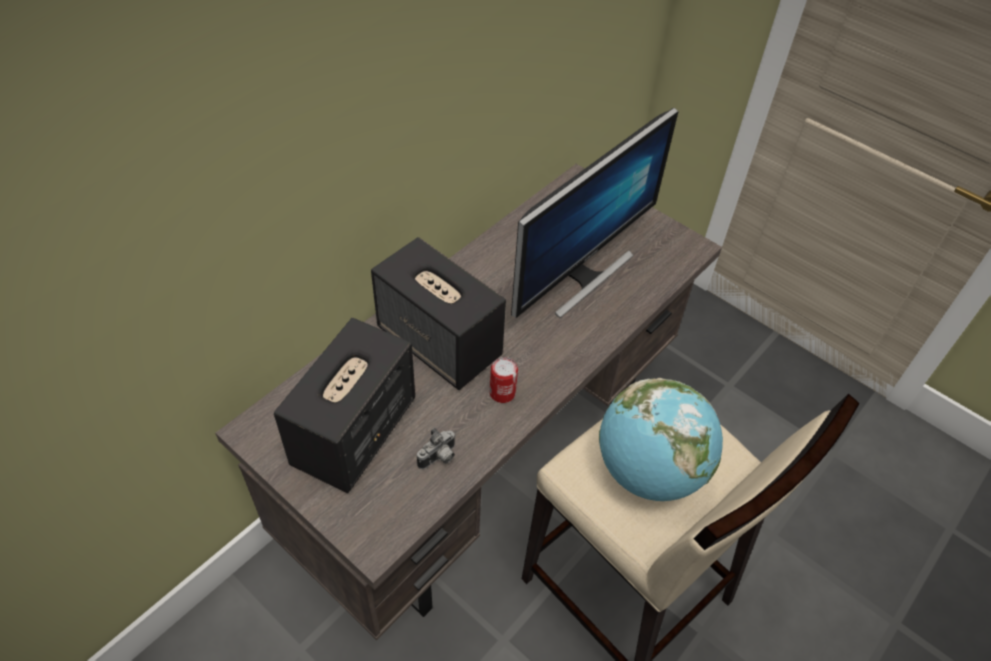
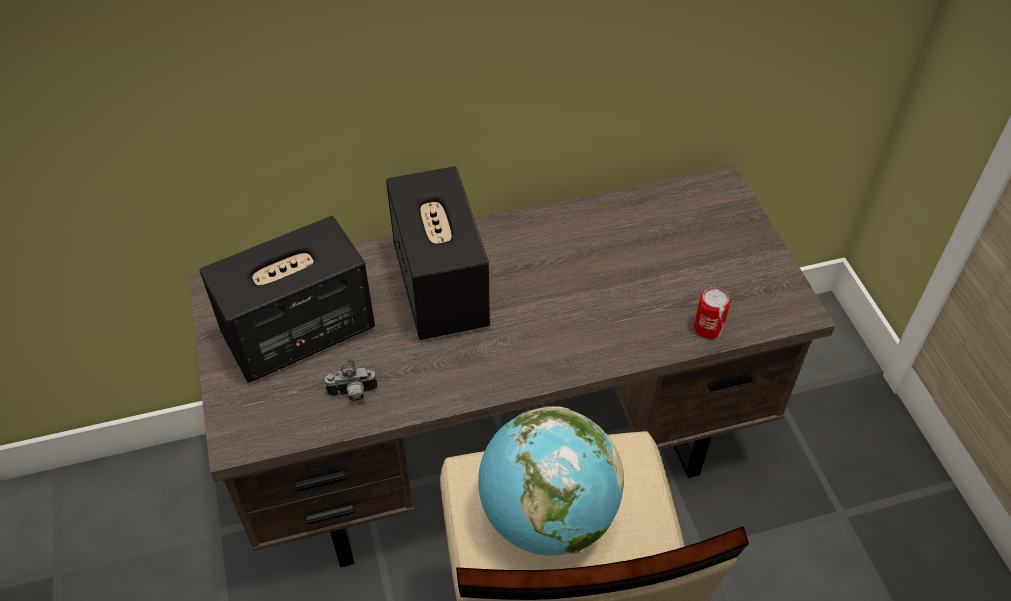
camera: 35 degrees right, 0 degrees up
can [490,357,518,403] -> can moved to [694,287,731,339]
monitor [511,107,678,318] -> none

